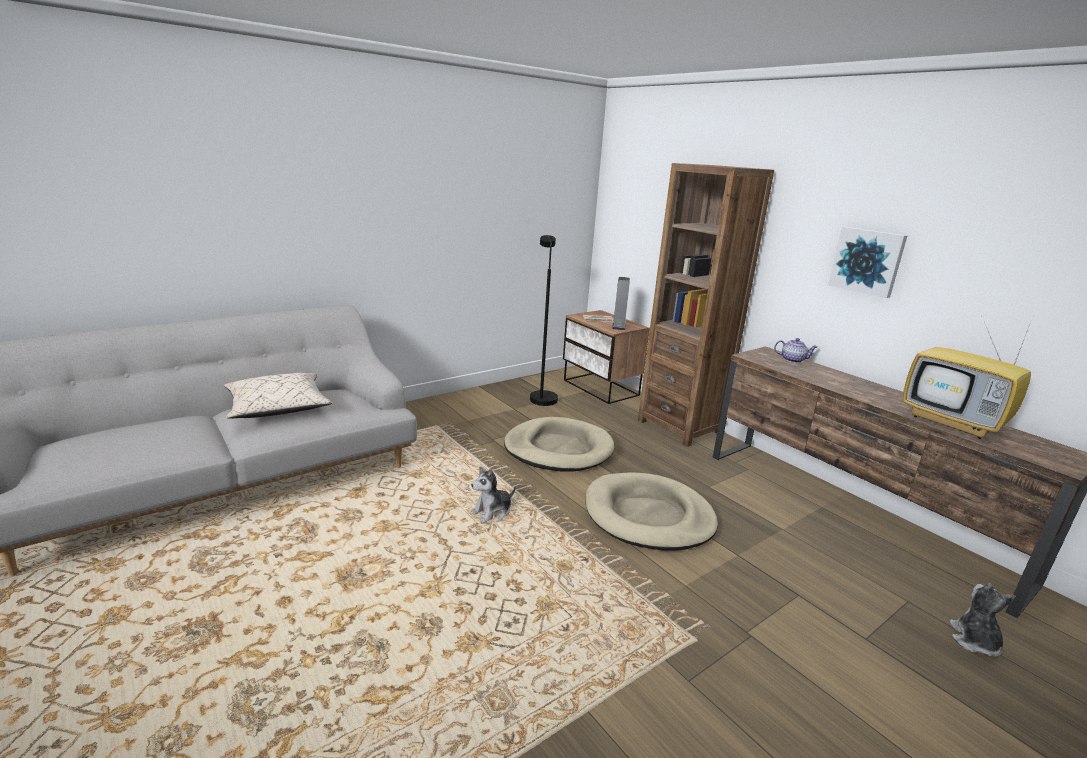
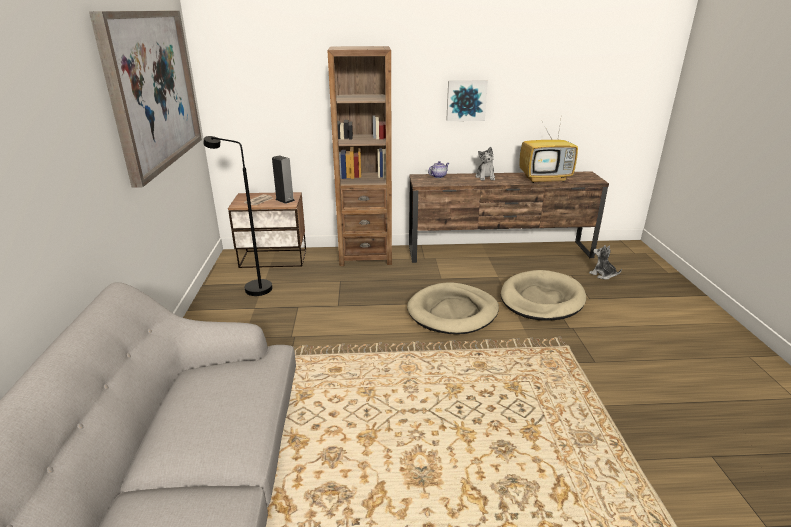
camera: 55 degrees left, 5 degrees up
beige pillow [224,373,332,419] -> none
plush toy [471,466,516,523] -> plush toy moved to [475,147,495,181]
beige dog bed [504,417,614,471] -> beige dog bed moved to [501,270,586,320]
none -> picture [89,11,202,188]

